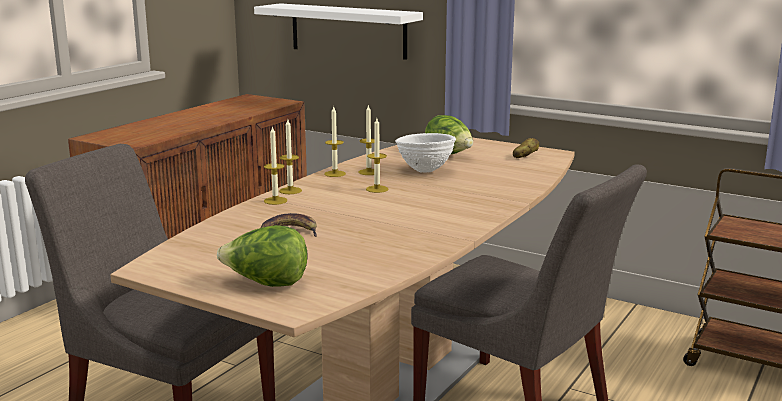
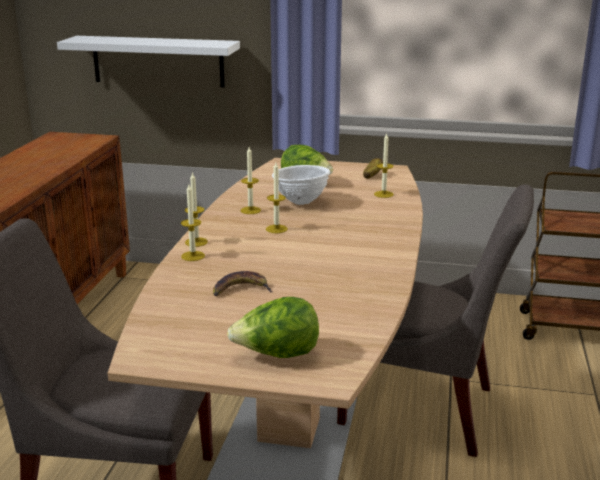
camera: 20 degrees left, 5 degrees up
candle [324,107,346,177] -> candle moved to [374,133,394,198]

